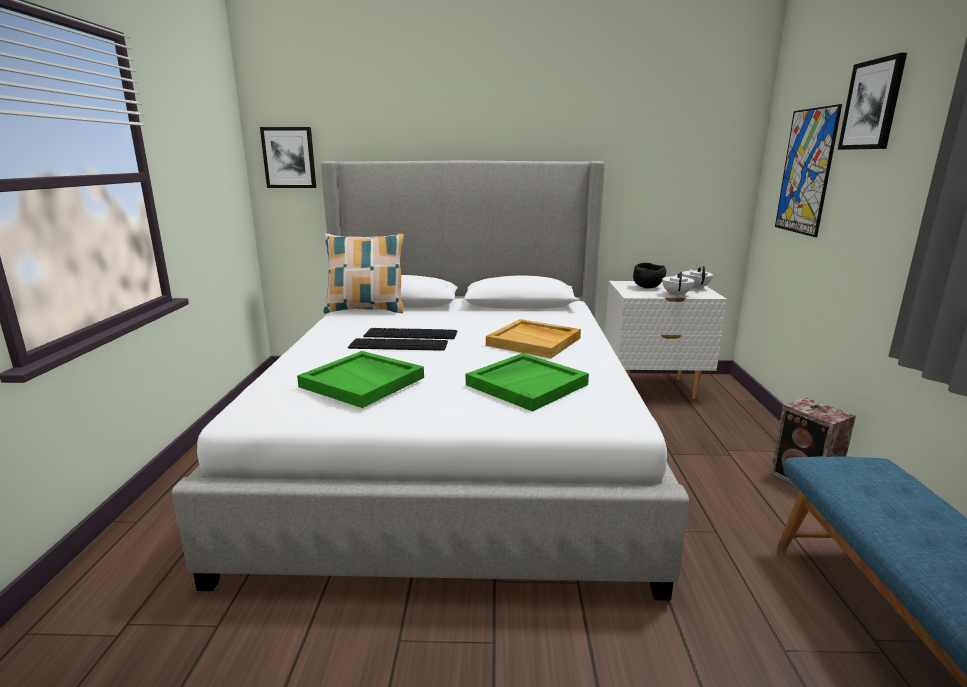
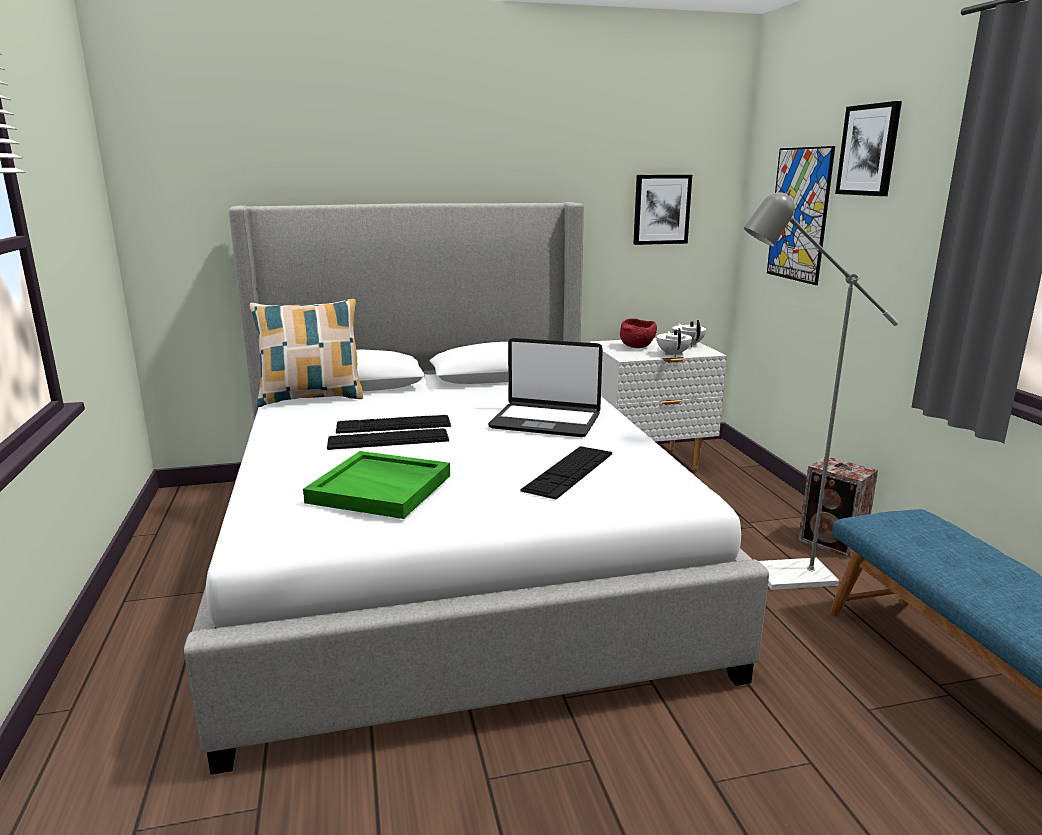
camera: 15 degrees left, 0 degrees up
picture [260,127,316,188] -> picture moved to [633,175,692,245]
green tray [466,353,589,412] -> keyboard [521,446,612,499]
beige tray [486,319,581,358] -> laptop [488,338,603,437]
black bowl [633,263,666,288] -> red bowl [620,318,657,348]
none -> grey floor lamp [744,189,899,590]

